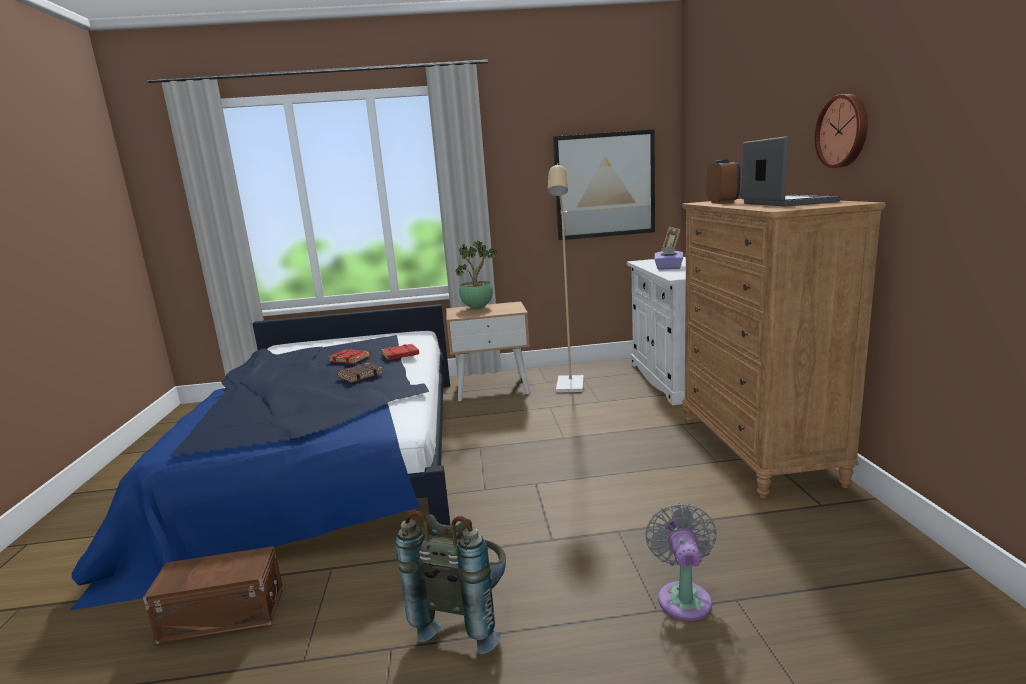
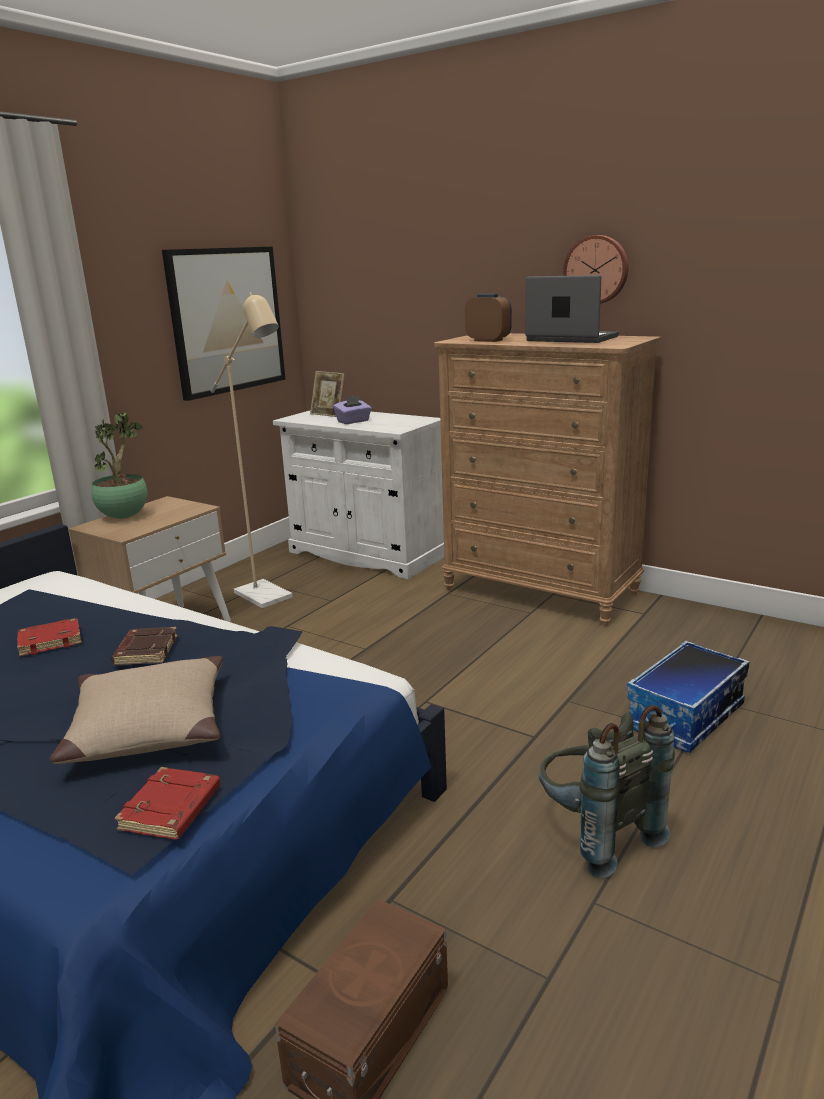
camera: 50 degrees left, 5 degrees up
red book [382,344,419,360] -> red book moved to [114,767,220,839]
grey fan [646,503,717,621] -> storage box [627,641,750,753]
none -> beige pillow [50,656,223,764]

